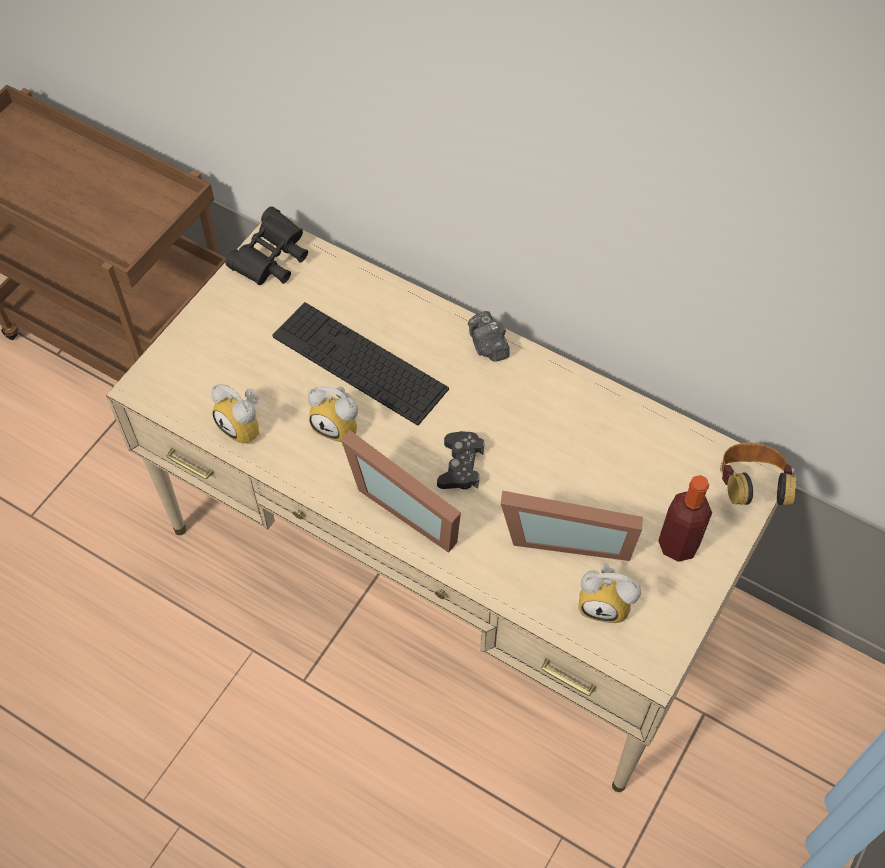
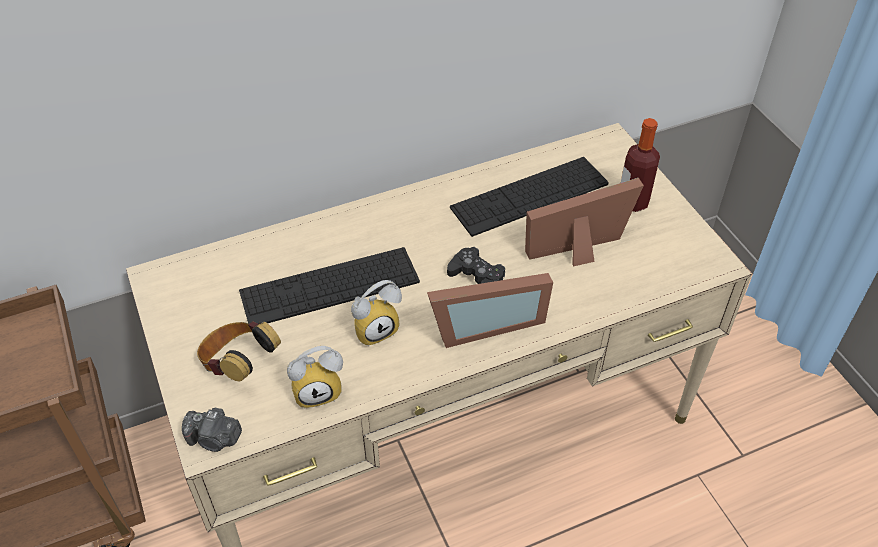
camera: 55 degrees left, 10 degrees down
black binoculars [225,207,308,285] -> none
camera [468,311,510,362] -> camera moved to [182,407,242,452]
picture frame [501,491,643,561] -> picture frame turned 150 degrees counterclockwise [525,178,644,266]
alarm clock [579,563,641,623] -> none
headphones [720,442,796,505] -> headphones moved to [197,321,281,381]
none -> keyboard [450,157,609,237]

